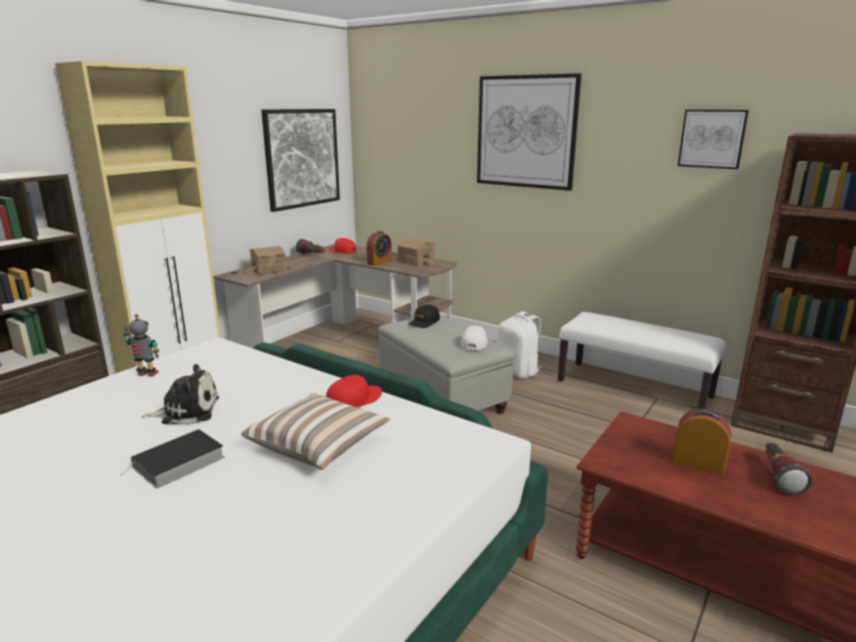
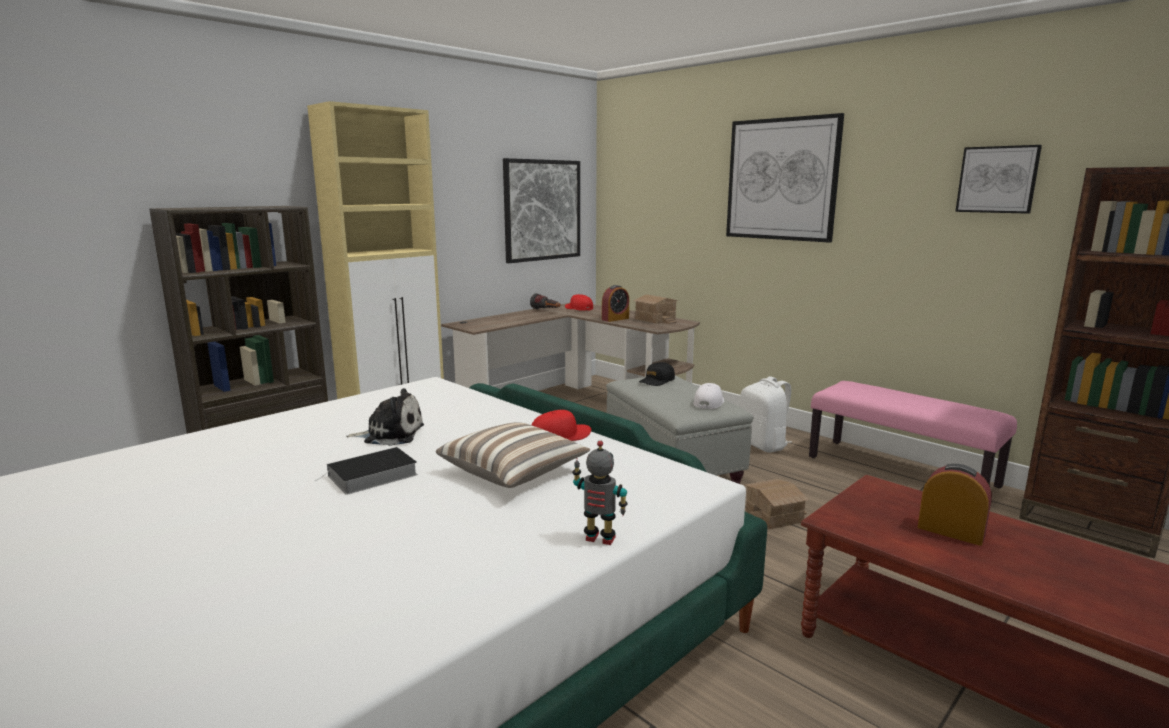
camera: 10 degrees right, 5 degrees down
toy robot [123,314,159,377] -> toy robot moved to [572,440,628,545]
toy house [245,246,293,275] -> toy house moved to [745,479,809,529]
white bench [558,312,726,409] -> pink bench [809,381,1017,488]
flashlight [765,442,812,495] -> none

